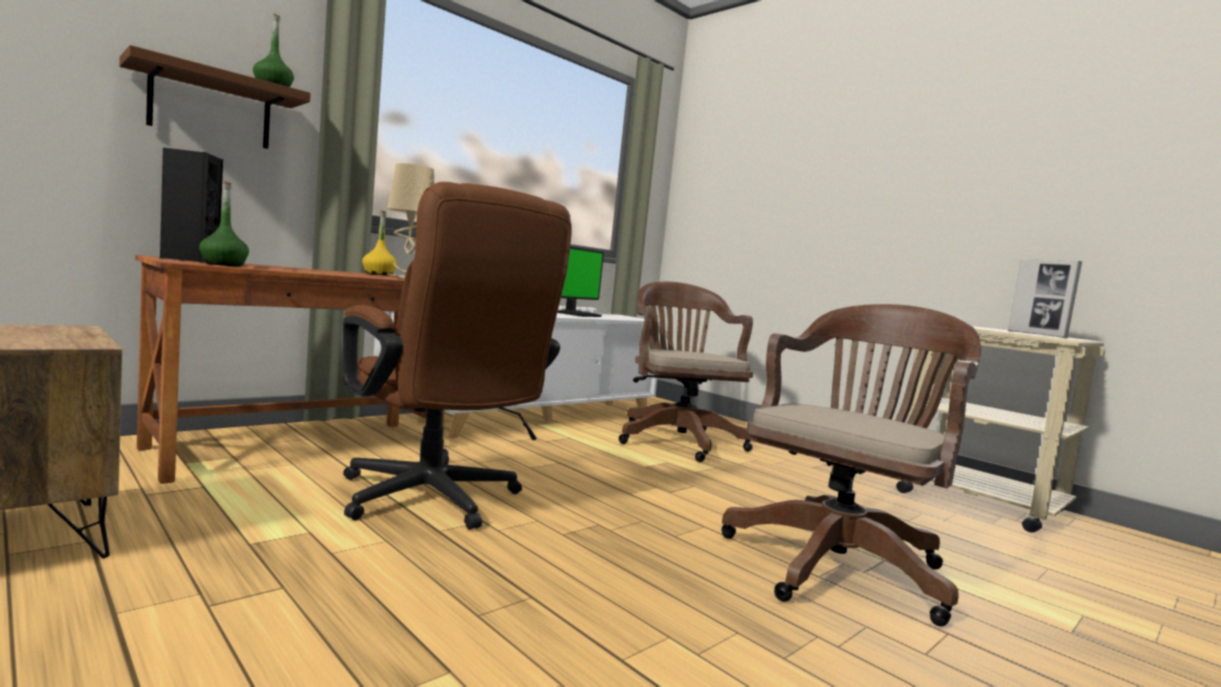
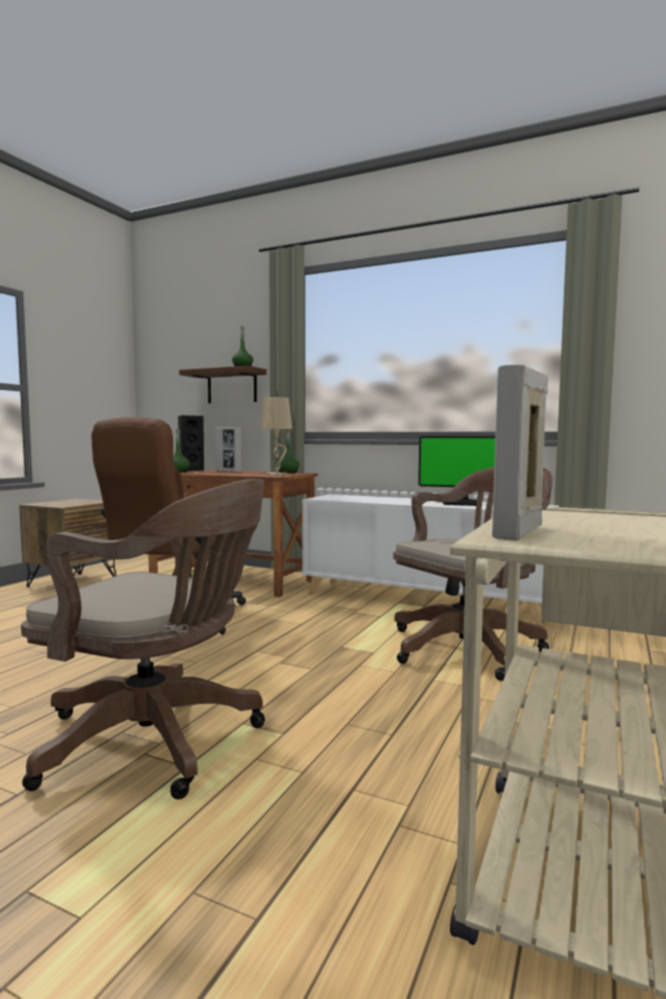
camera: 70 degrees right, 0 degrees up
yellow bottle [362,211,397,276] -> green bottle [277,430,299,473]
none -> picture frame [216,427,242,472]

